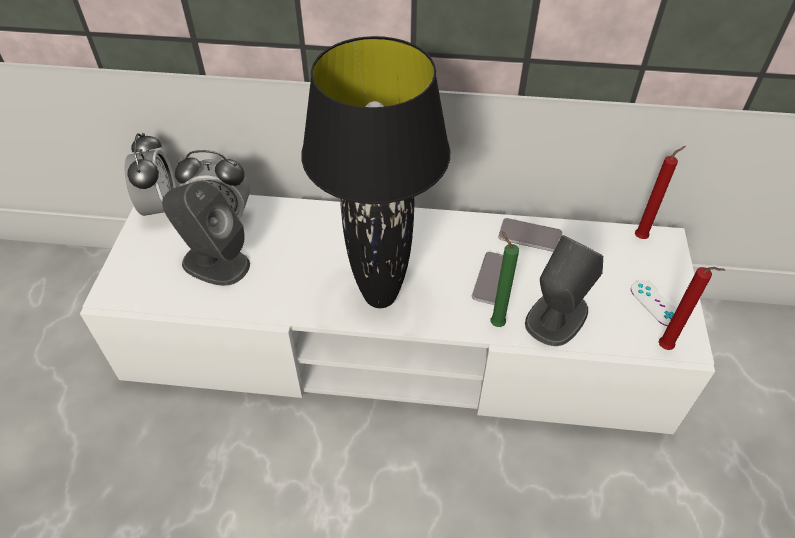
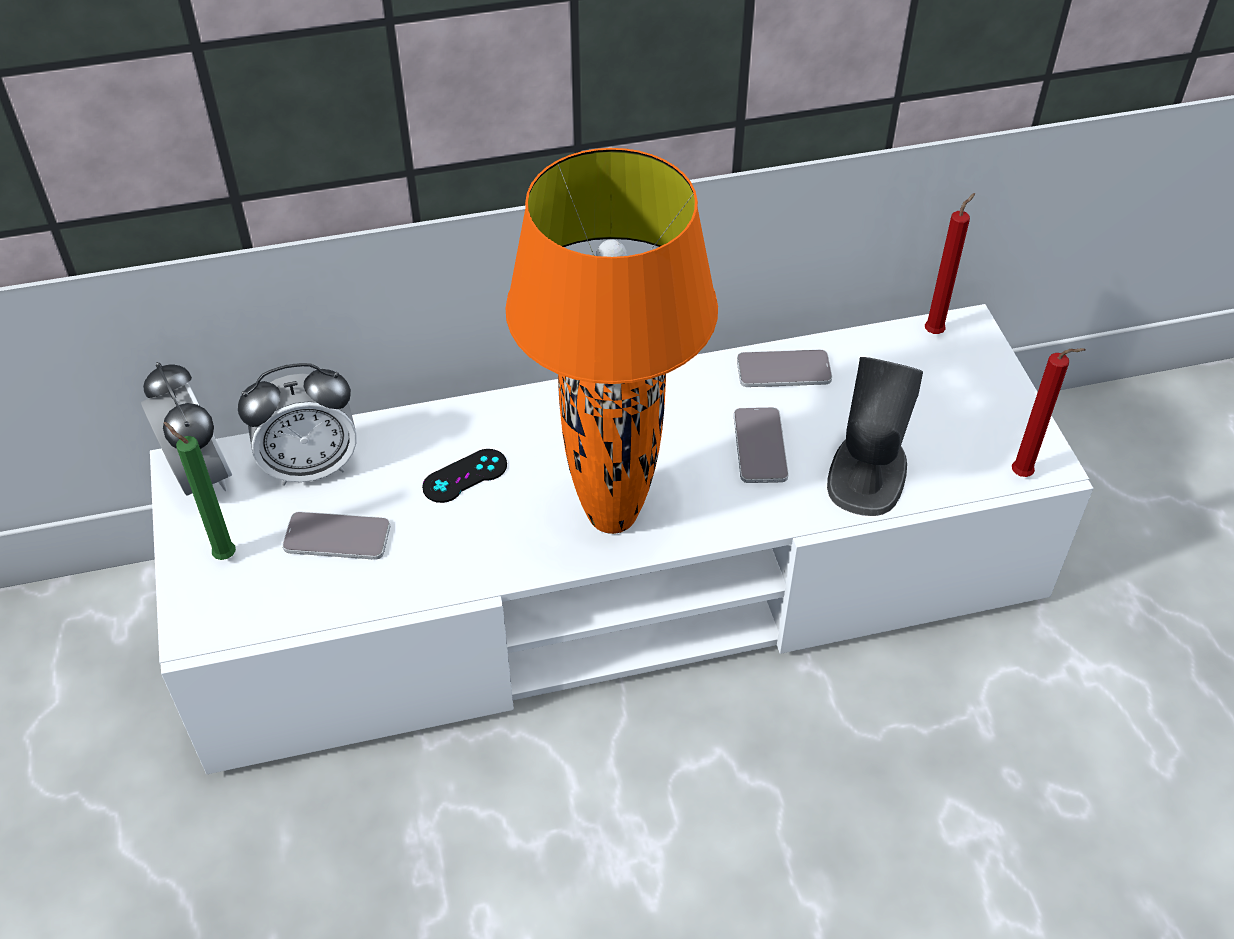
camera: 20 degrees left, 0 degrees up
grey speaker [162,180,250,286] -> phone [282,511,390,560]
black table lamp [301,36,450,308] -> orange table lamp [505,148,718,534]
green candle [490,231,519,327] -> green candle moved to [164,422,236,560]
white game controller [631,280,677,326] -> none
none -> black game controller [422,449,507,503]

